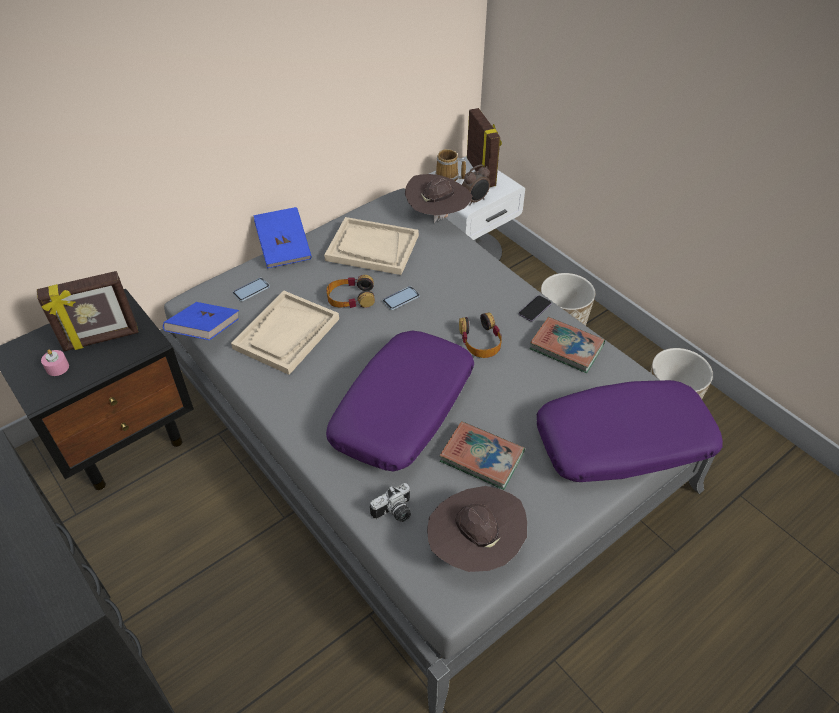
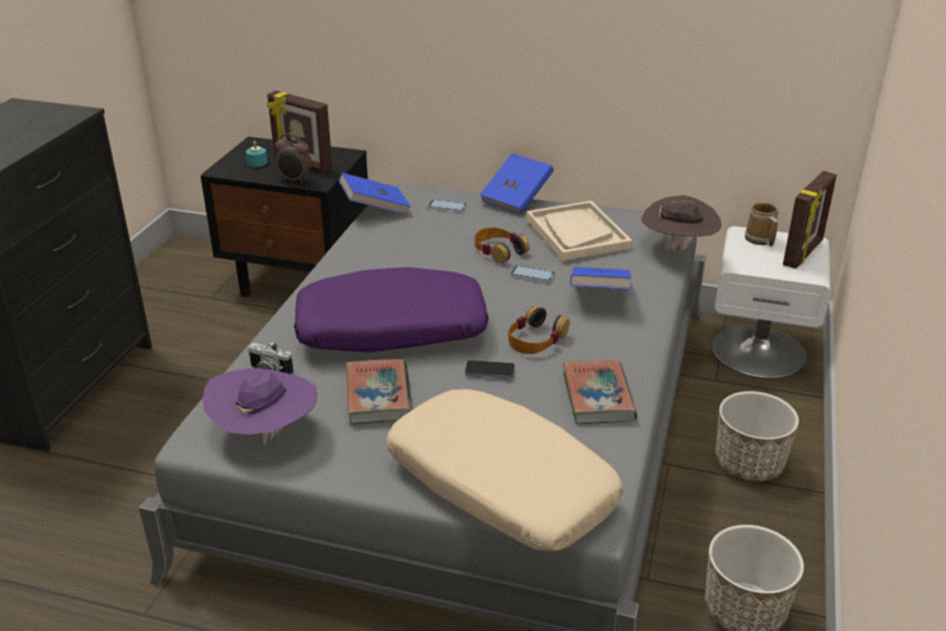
camera: 55 degrees right, 15 degrees down
pink candle [41,350,69,376] -> turquoise candle [246,141,267,167]
beige tray [231,291,339,375] -> none
brown hat [427,486,527,572] -> purple hat [202,368,318,445]
alarm clock [462,164,490,205] -> alarm clock moved to [274,134,312,184]
phone [519,295,551,321] -> phone moved to [465,360,515,378]
purple pillow [537,380,723,482] -> beige pillow [386,389,623,551]
none -> blue book [570,267,632,290]

